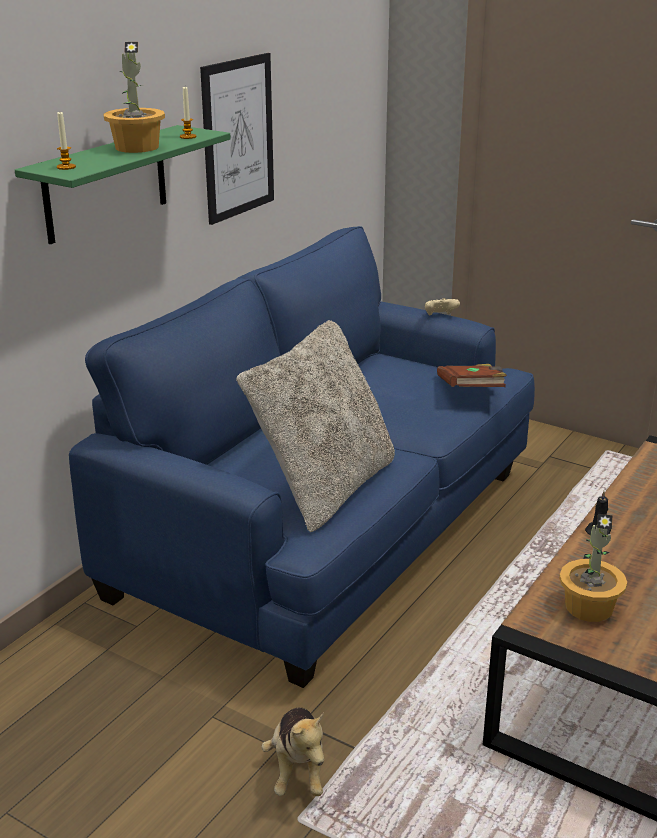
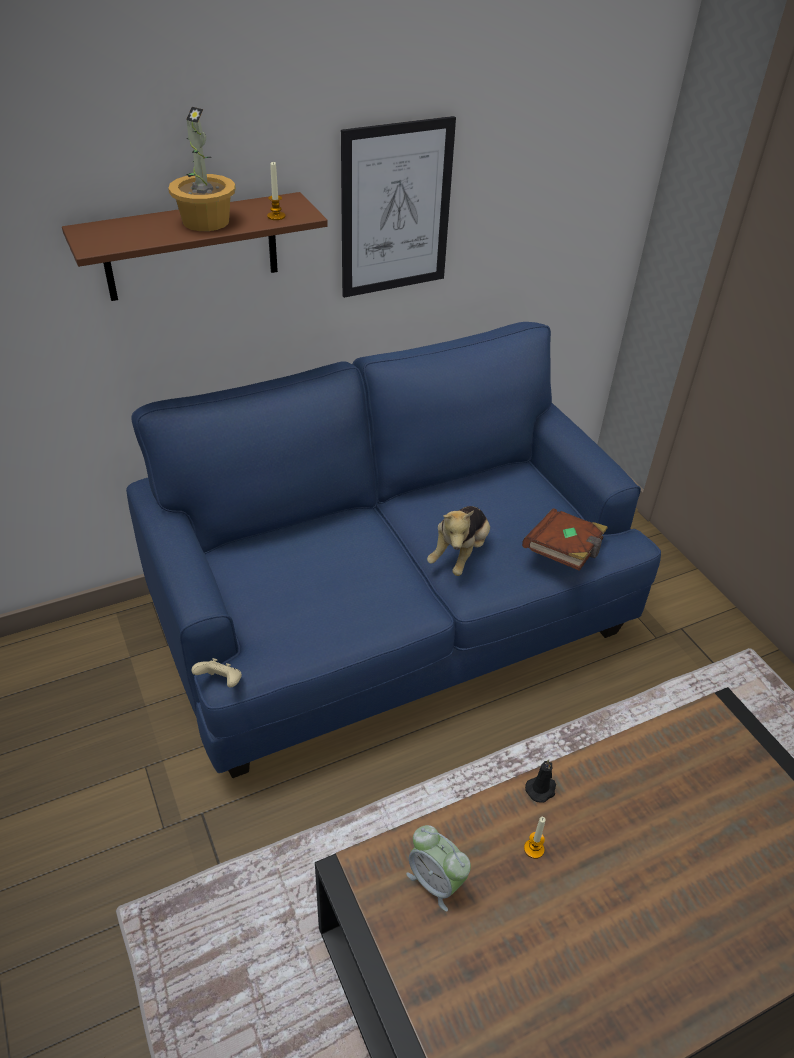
camera: 30 degrees right, 15 degrees up
green shelf [15,125,231,244] -> brown shelf [62,192,328,301]
candle [57,112,76,170] -> candle moved to [524,817,546,859]
beige pillow [236,320,395,532] -> none
plush toy [261,708,324,796] -> plush toy moved to [427,506,490,576]
beige game controller [425,298,460,315] -> beige game controller moved to [191,658,242,687]
potted plant [559,514,627,622] -> alarm clock [406,825,471,911]

